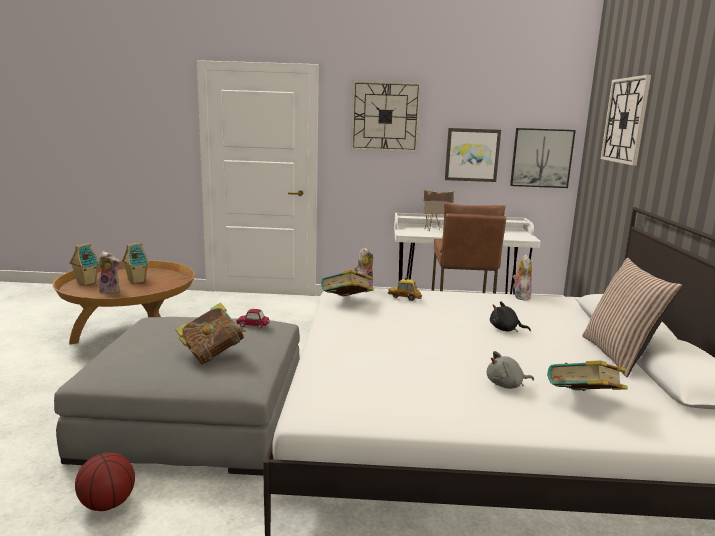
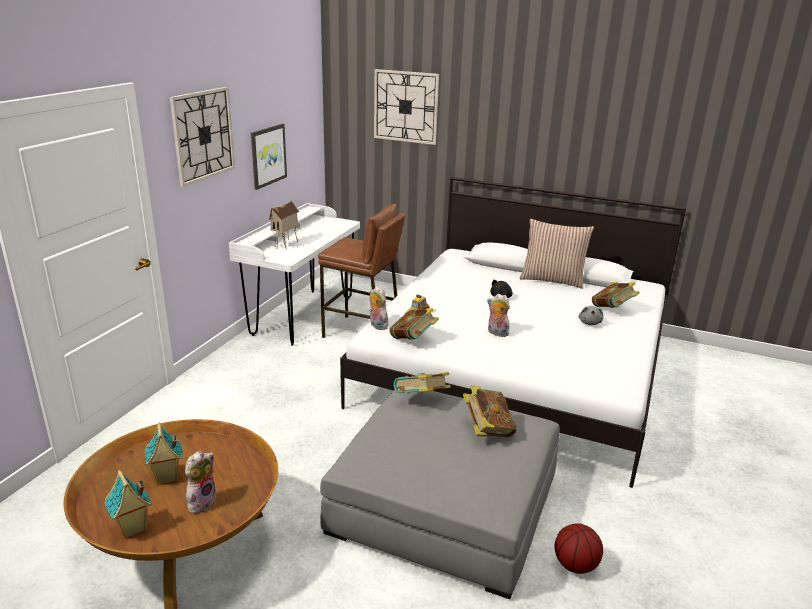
camera: 70 degrees left, 10 degrees up
toy car [236,309,270,329] -> book [394,372,451,393]
picture [510,128,576,188] -> none
plush toy [513,255,532,300] -> plush toy moved to [487,294,510,337]

